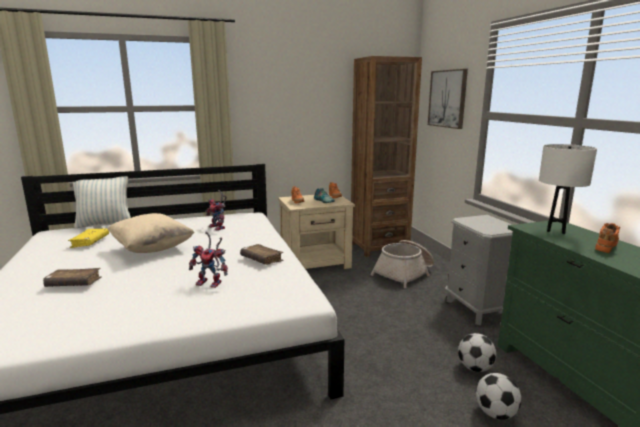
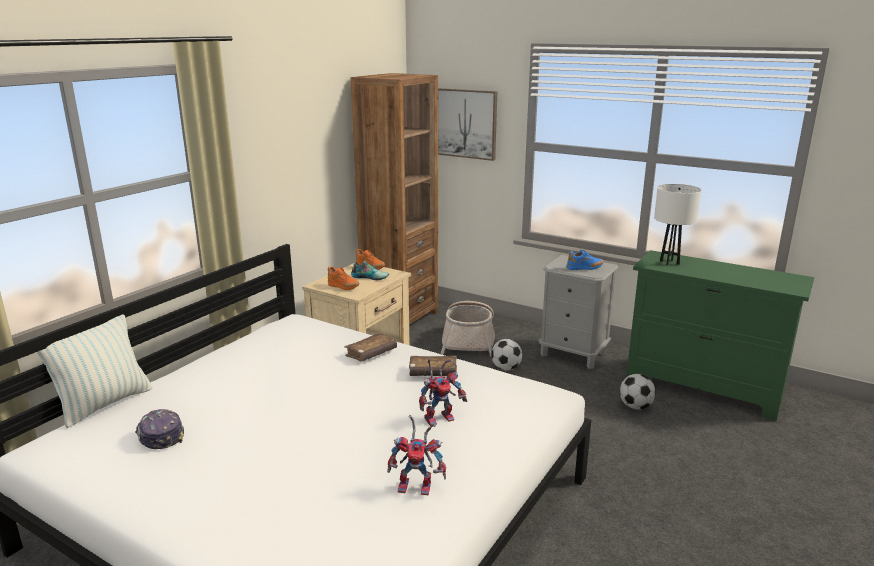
camera: 40 degrees left, 5 degrees up
brown book [43,268,102,287] -> brown book moved to [344,333,397,361]
yellow book [68,228,109,248] -> cap [135,409,184,449]
beige pillow [108,213,195,253] -> none
toy robot [205,190,226,231] -> toy robot moved to [387,415,446,495]
football [476,373,521,420] -> football moved to [491,339,522,370]
orange shoe [595,223,620,253] -> none
none -> blue shoe [567,250,604,270]

